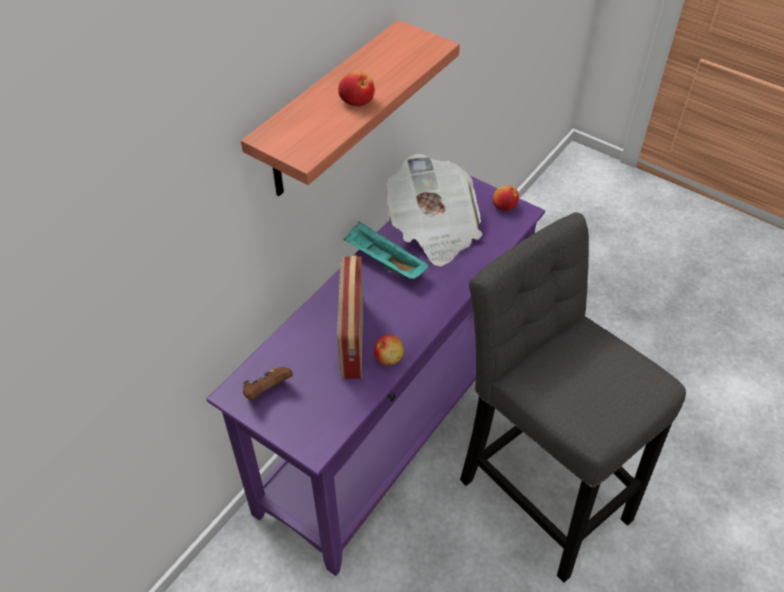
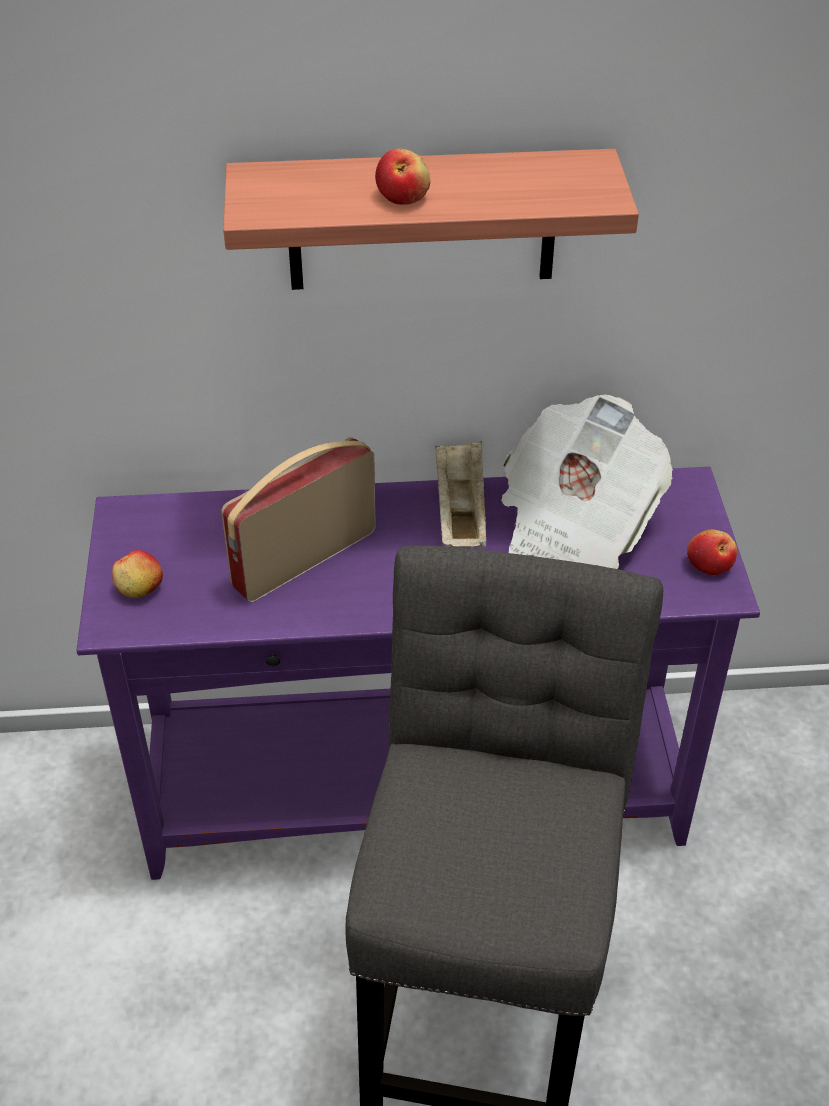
camera: 50 degrees right, 5 degrees down
brown game controller [243,367,293,400] -> none
turquoise tray [343,221,429,279] -> beige tray [435,441,486,547]
apple [374,334,404,365] -> apple moved to [112,550,163,598]

